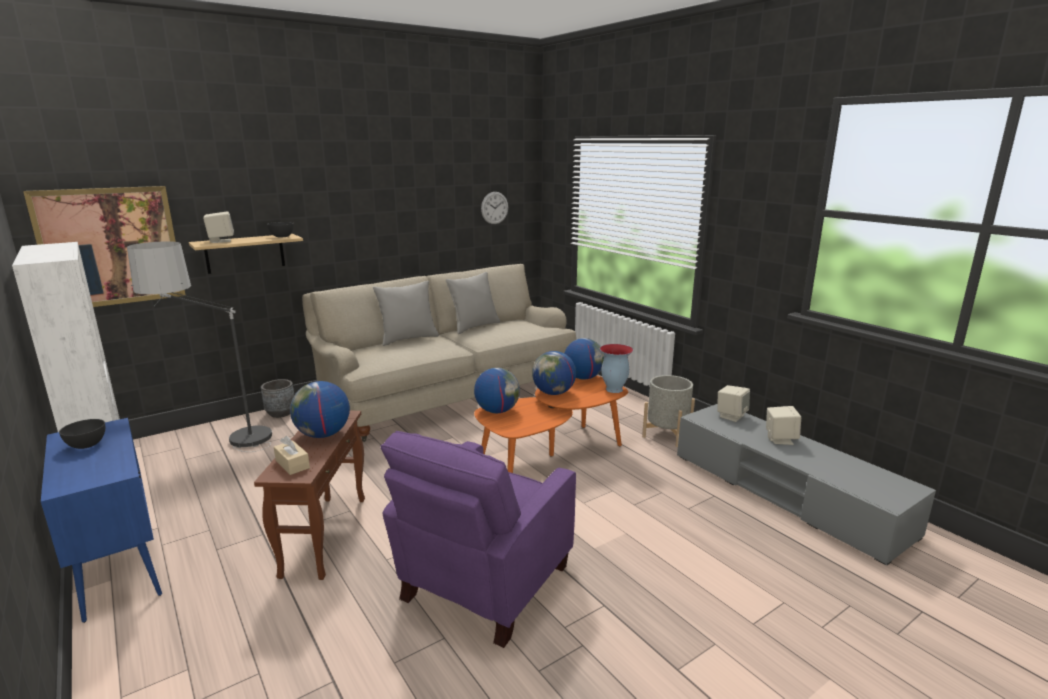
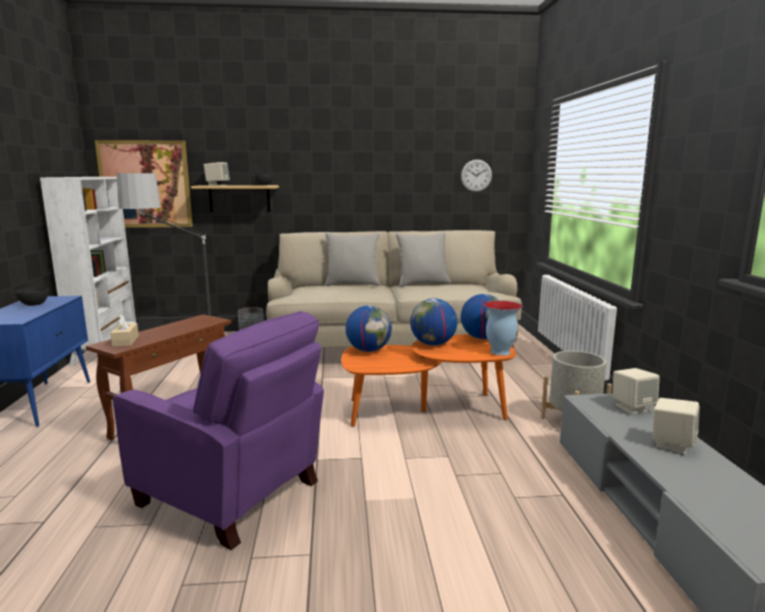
camera: 30 degrees right, 5 degrees down
globe [290,381,350,438] -> none
purple armchair [380,431,576,648] -> purple armchair turned 120 degrees counterclockwise [113,311,324,550]

